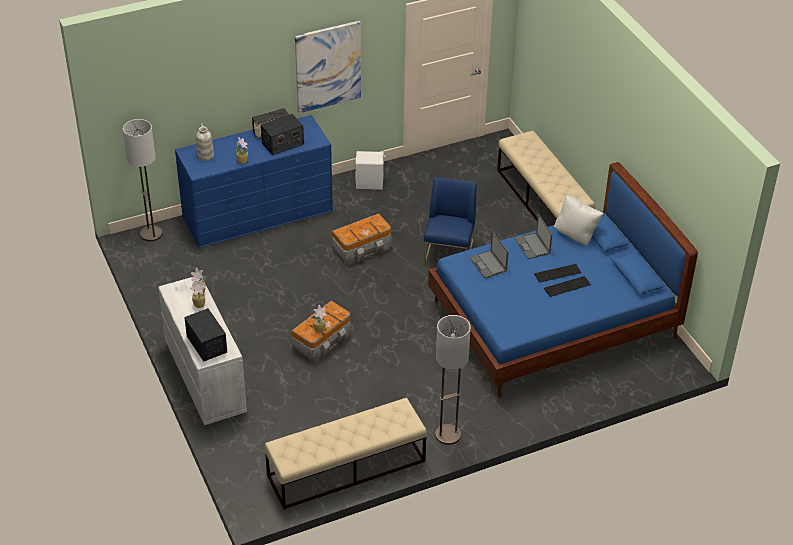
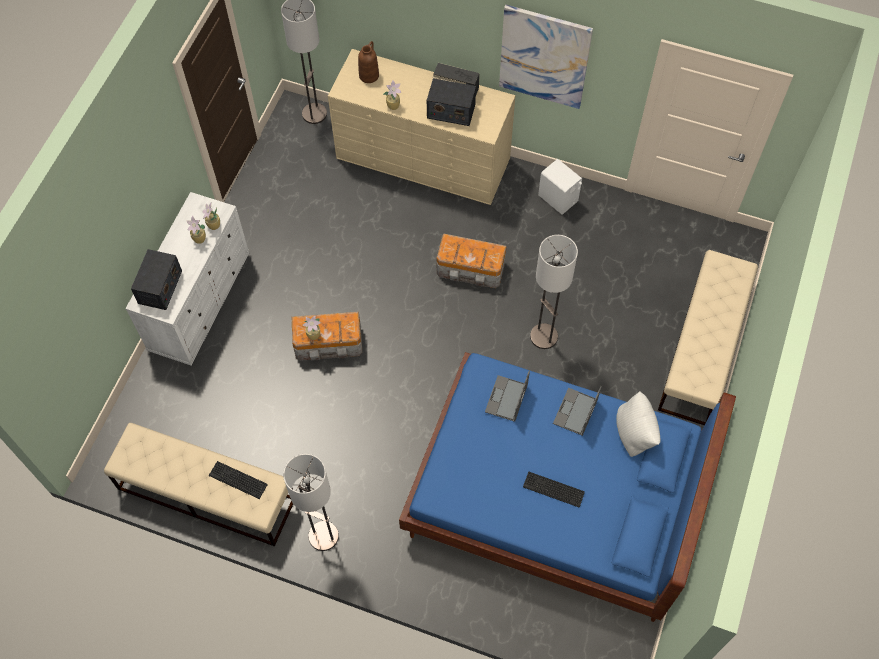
camera: 45 degrees right, 20 degrees up
blue dresser [175,115,333,248] -> beige dresser [328,49,515,205]
white vase [196,123,214,161] -> brown vase [358,41,379,83]
blue chair [424,177,477,265] -> floor lamp [530,235,578,349]
keyboard [534,264,581,283] -> keyboard moved to [209,461,268,499]

